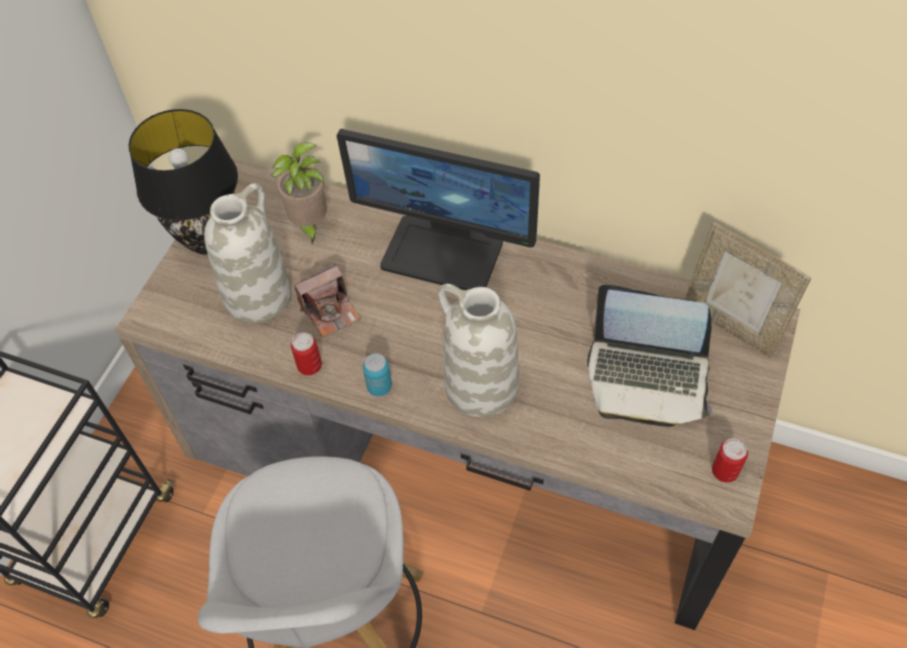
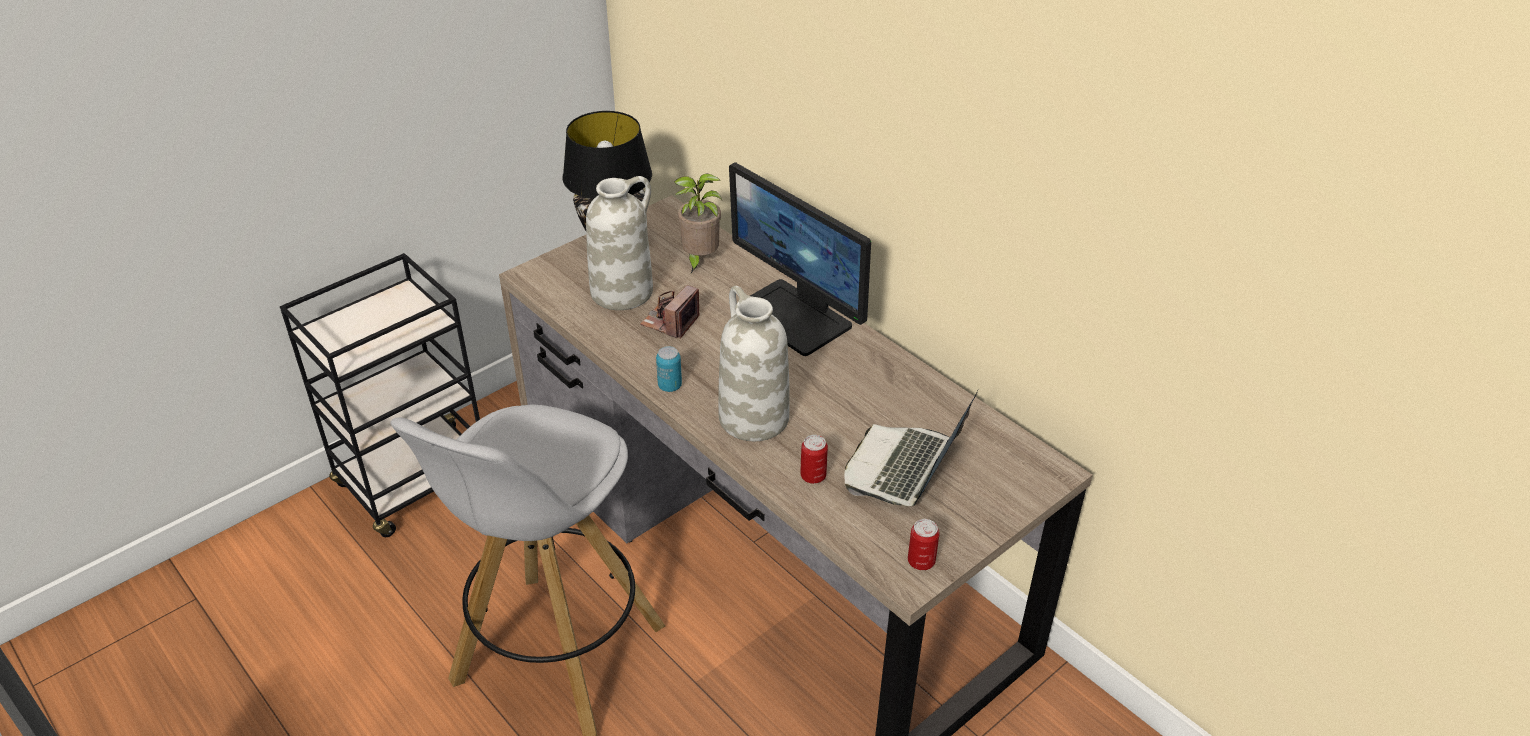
camera: 25 degrees right, 15 degrees down
can [291,332,322,375] -> can moved to [800,435,828,484]
camera [294,263,361,338] -> camera turned 120 degrees clockwise [640,285,700,339]
laptop [587,284,713,427] -> laptop turned 75 degrees clockwise [845,391,978,507]
picture frame [685,222,811,358] -> none

